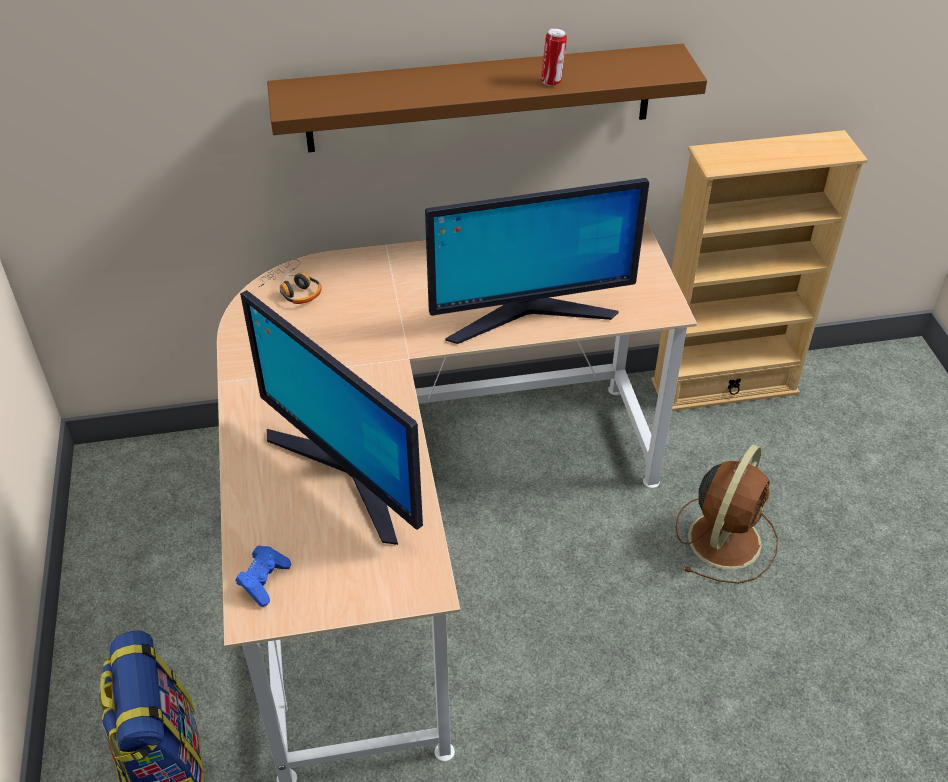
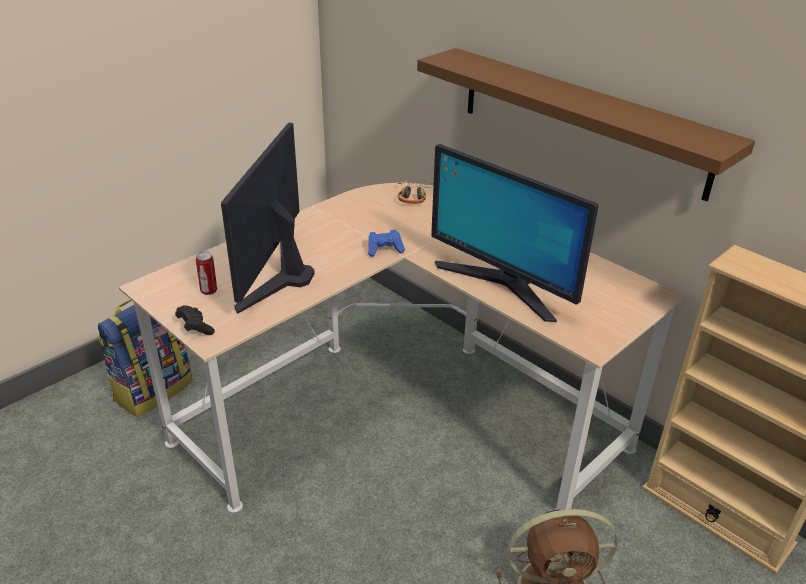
camera: 55 degrees right, 10 degrees down
blue game controller [236,545,291,607] -> blue game controller moved to [368,230,405,257]
can [541,28,567,86] -> can moved to [196,252,217,295]
none -> black game controller [175,305,215,335]

